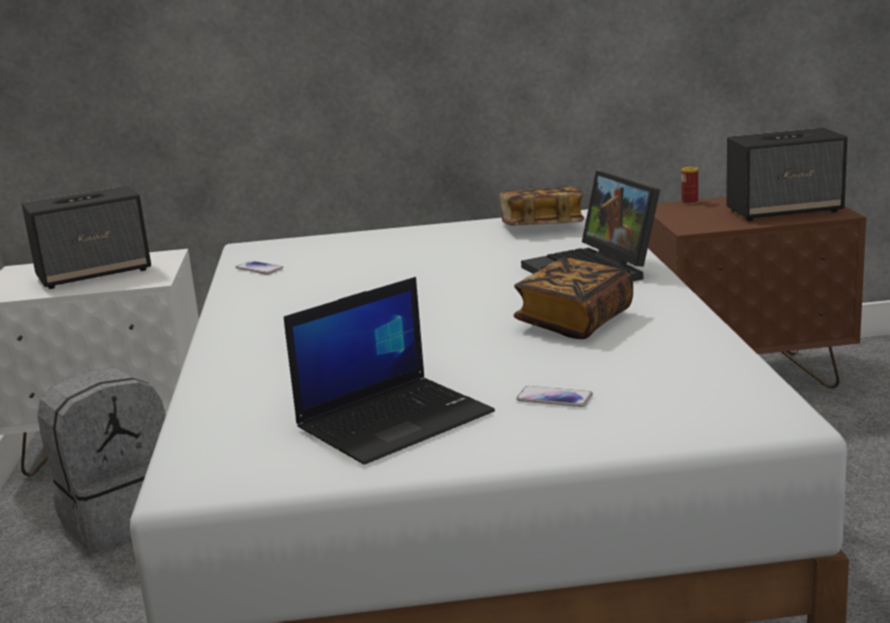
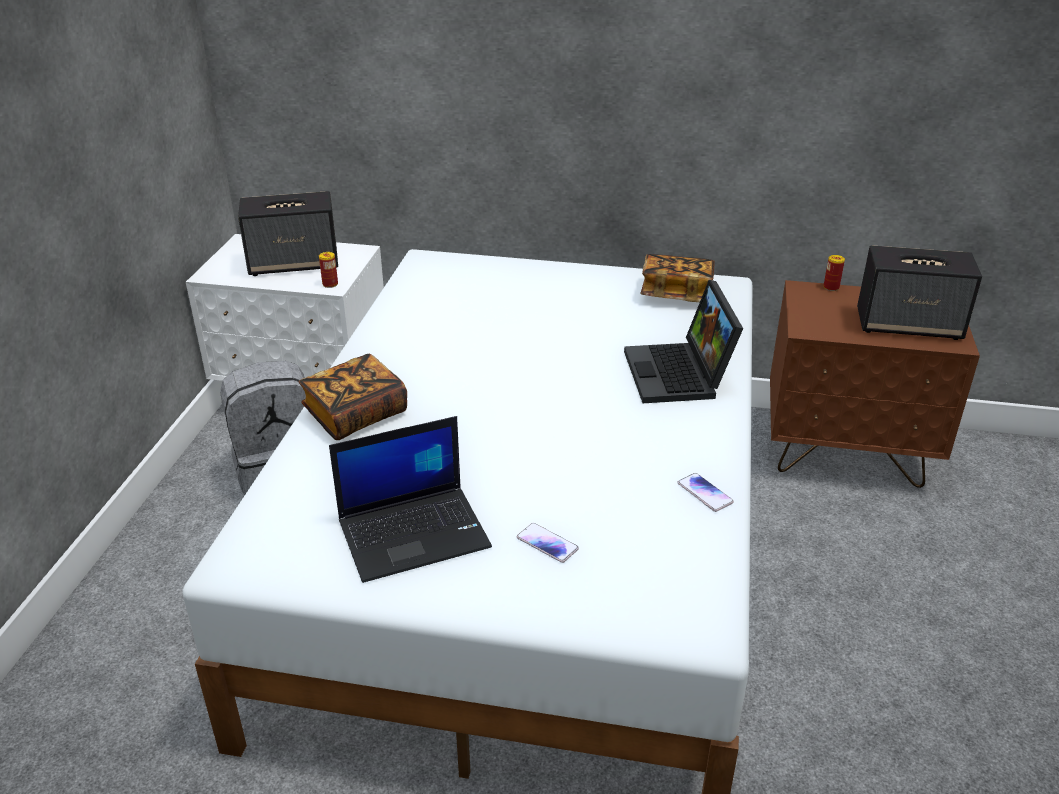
camera: 15 degrees right, 15 degrees up
phone [235,261,283,275] -> phone moved to [677,473,734,512]
book [514,258,633,339] -> book moved to [299,354,407,440]
none -> can [319,252,338,288]

